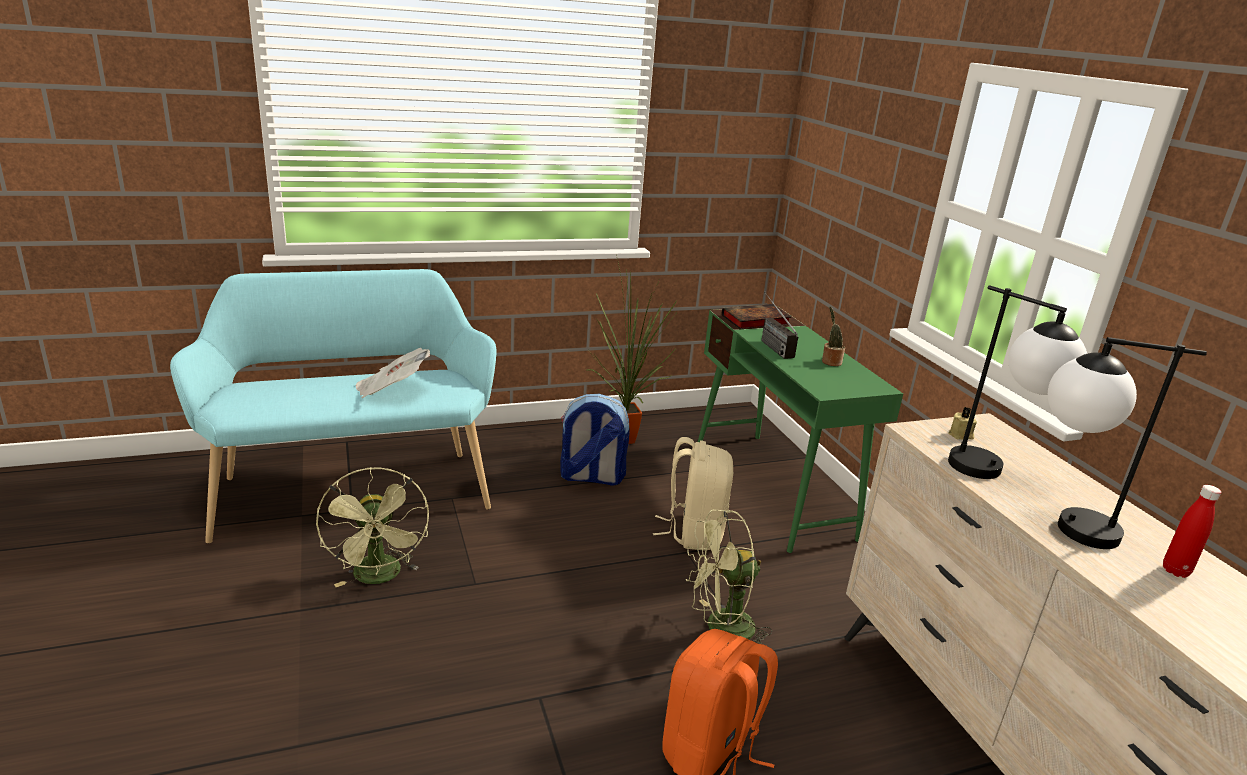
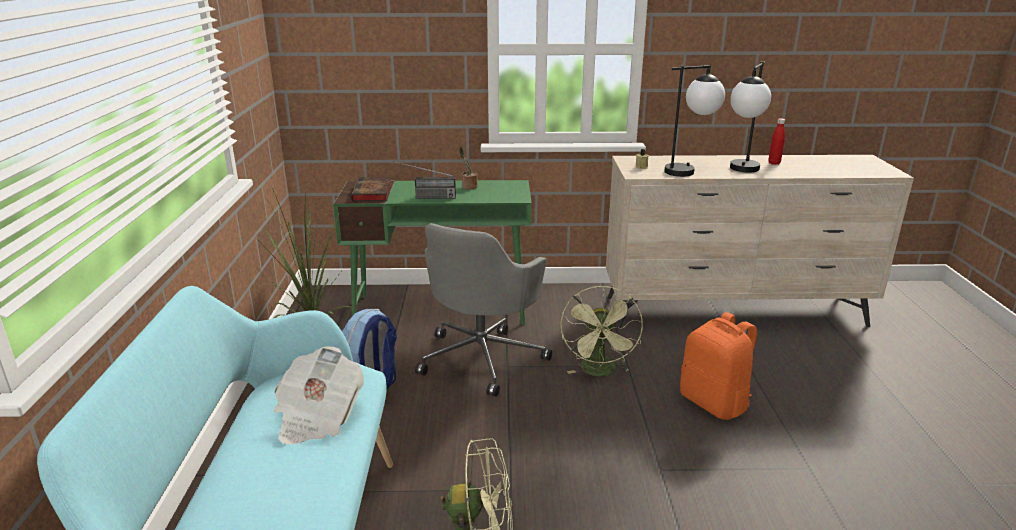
camera: 70 degrees left, 0 degrees up
beige backpack [653,437,733,551] -> grey office chair [415,223,552,397]

